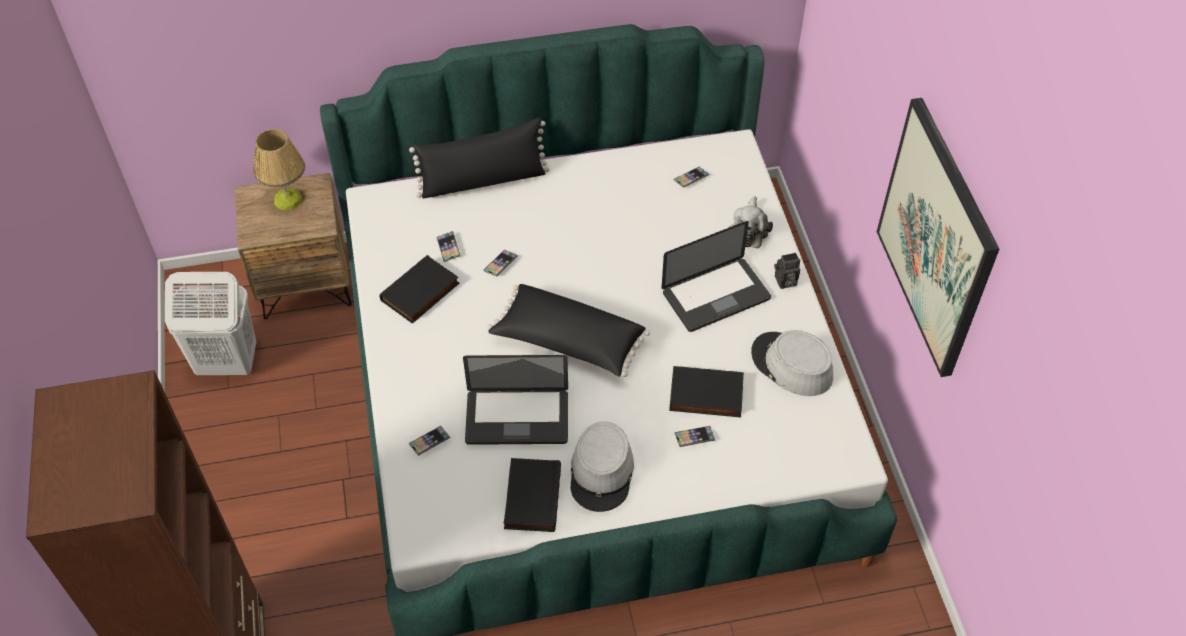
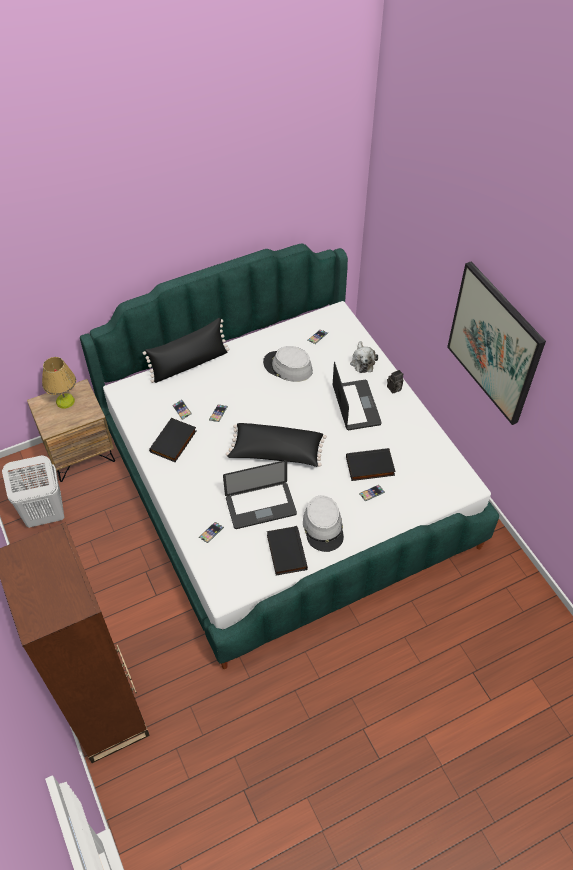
camera: 15 degrees left, 0 degrees up
laptop [662,221,771,332] -> laptop turned 60 degrees counterclockwise [333,362,382,430]
grey hat [751,330,833,396] -> grey hat moved to [263,346,313,382]

